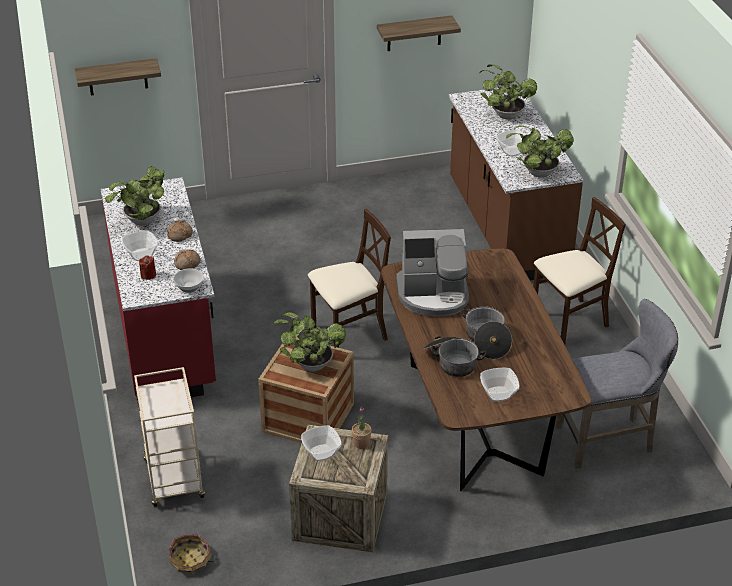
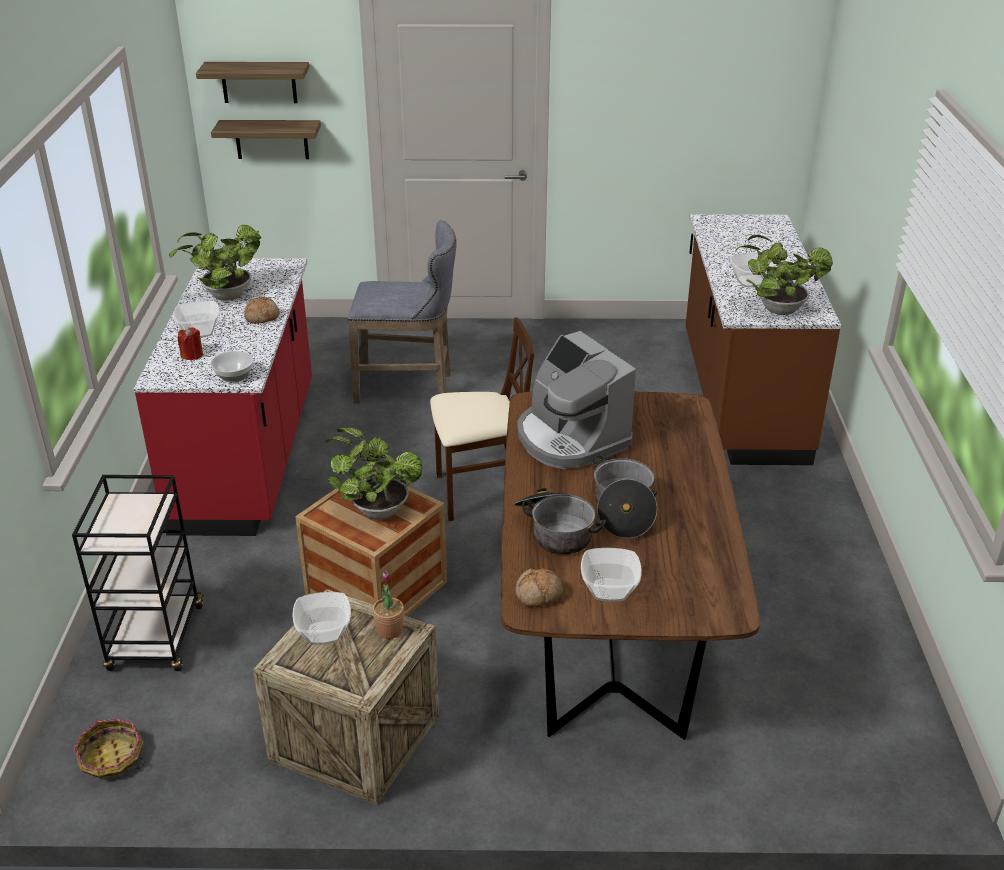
camera: 15 degrees right, 5 degrees down
beige cart [134,367,205,507] -> black cart [72,475,204,671]
bread [174,249,201,270] -> bread moved to [515,568,563,607]
shelf [377,16,461,51] -> shelf moved to [196,62,309,103]
coffee machine [396,229,469,317] -> coffee machine turned 45 degrees clockwise [517,331,636,469]
potted plant [479,64,537,120] -> none
beige chair [533,197,626,344] -> none
grey stool [556,299,678,469] -> grey stool moved to [348,220,457,404]

